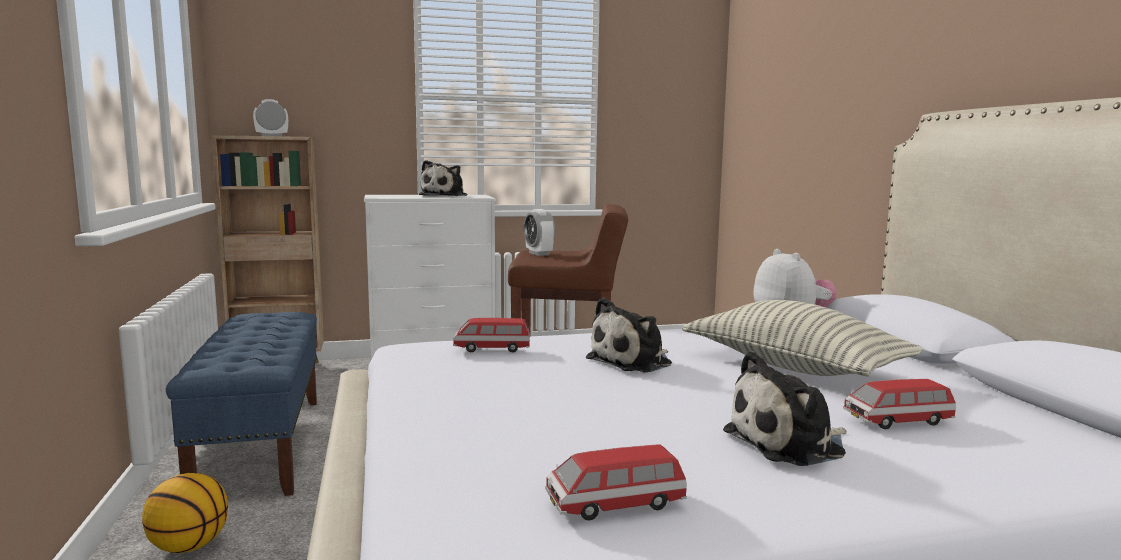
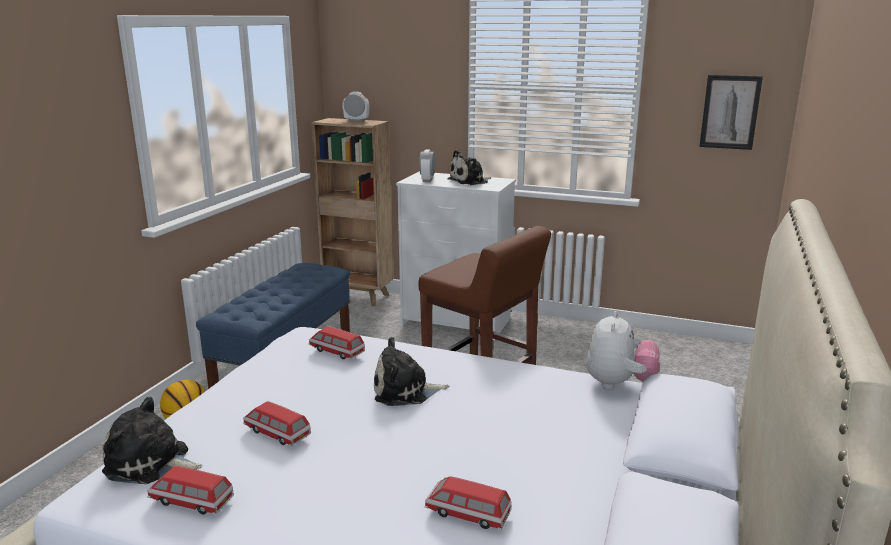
camera: 35 degrees right, 10 degrees up
alarm clock [524,209,555,256] -> alarm clock moved to [419,150,436,182]
pillow [682,300,923,376] -> none
plush toy [723,351,847,466] -> plush toy moved to [102,397,203,484]
none -> toy car [243,401,311,446]
none -> picture [699,75,763,150]

